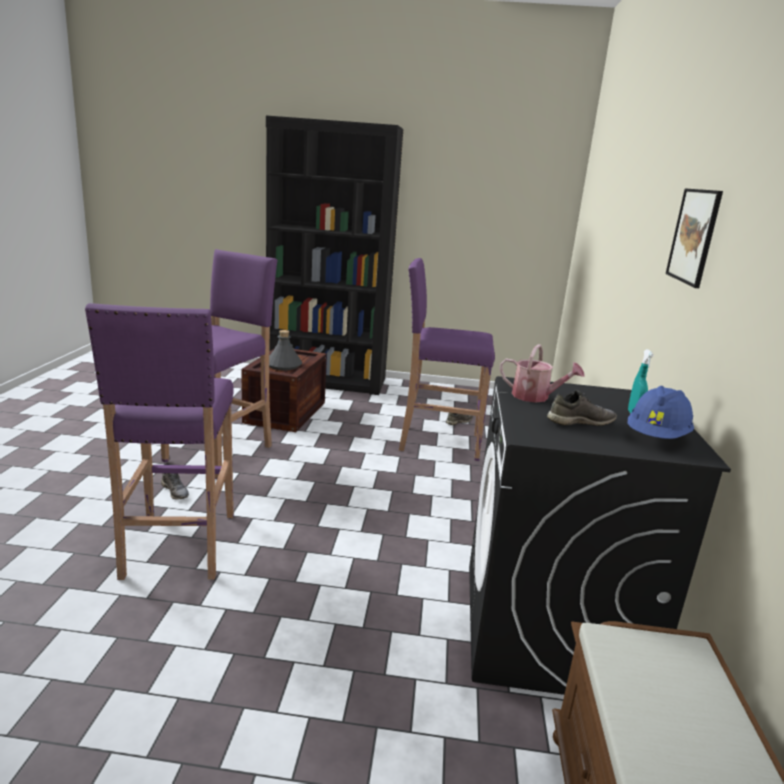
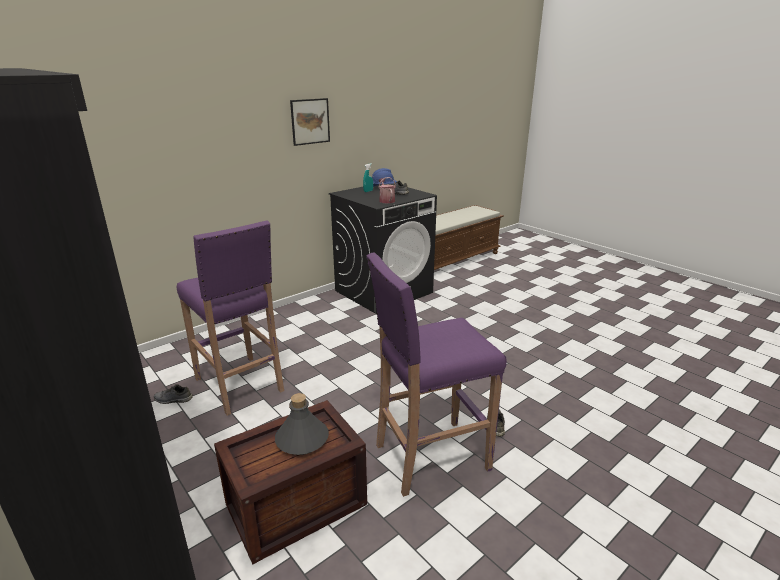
camera: 135 degrees left, 5 degrees up
purple stool [85,303,234,580] -> none

